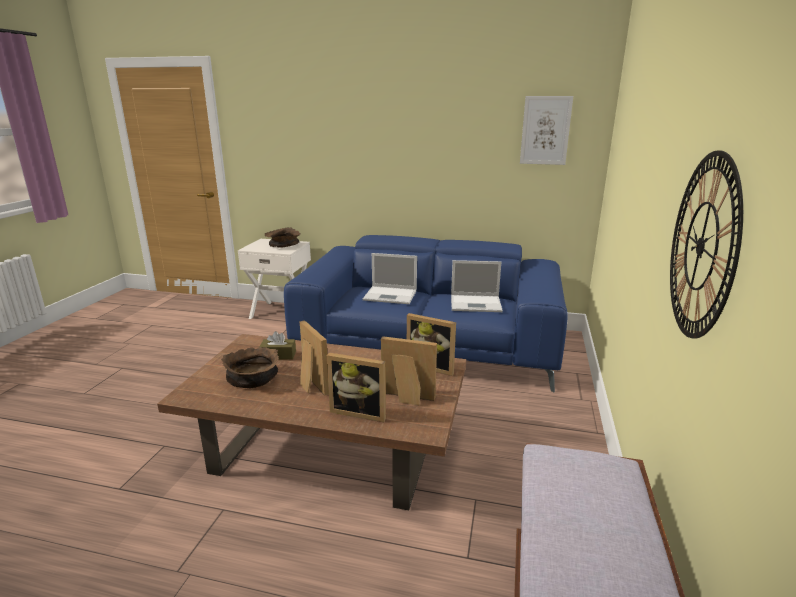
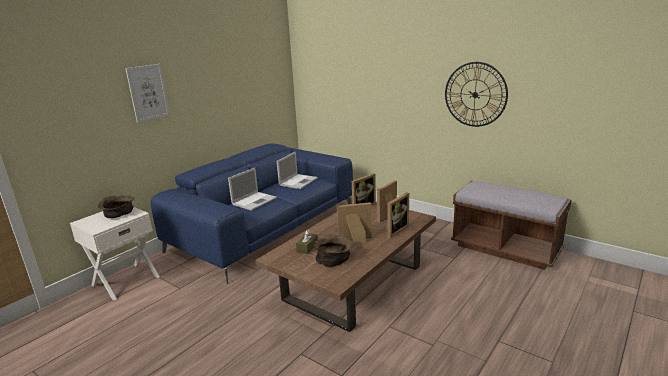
camera: 65 degrees left, 0 degrees up
picture [520,96,573,165] -> picture moved to [125,64,170,123]

